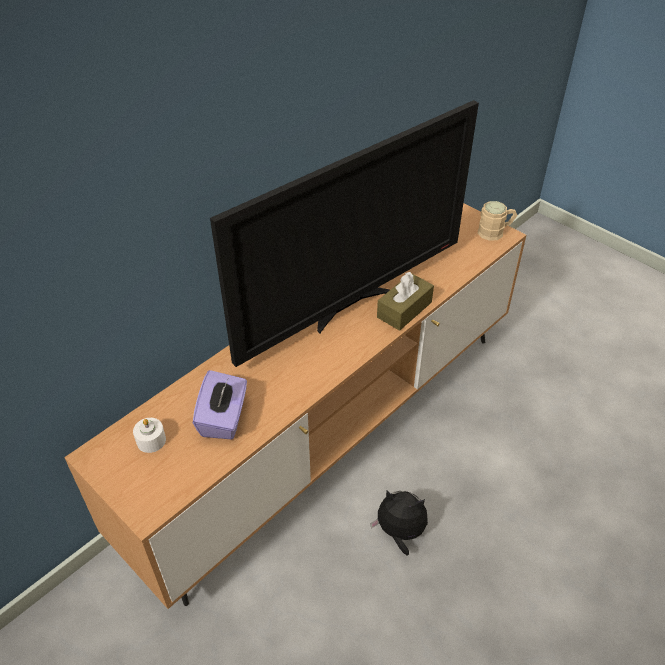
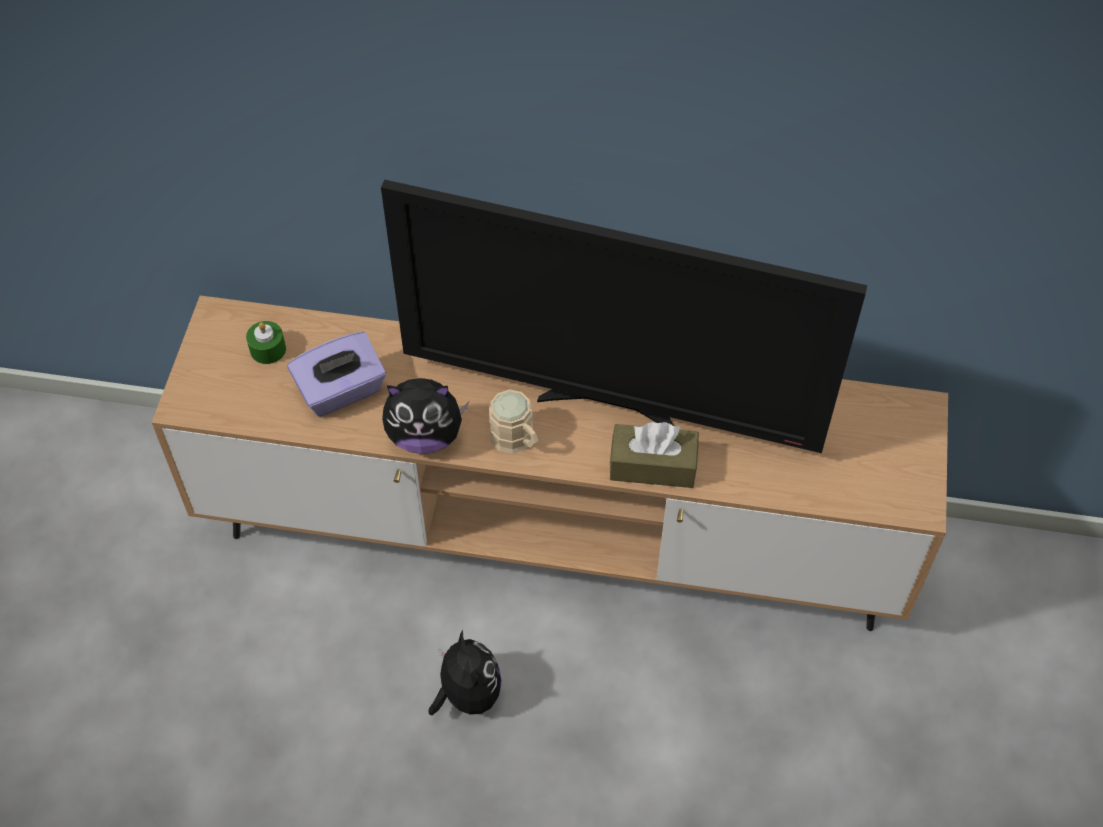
camera: 55 degrees right, 10 degrees up
white candle [133,418,166,453] -> green candle [246,321,286,364]
beige mug [478,201,518,241] -> beige mug moved to [489,389,538,454]
none -> plush toy [382,378,469,454]

